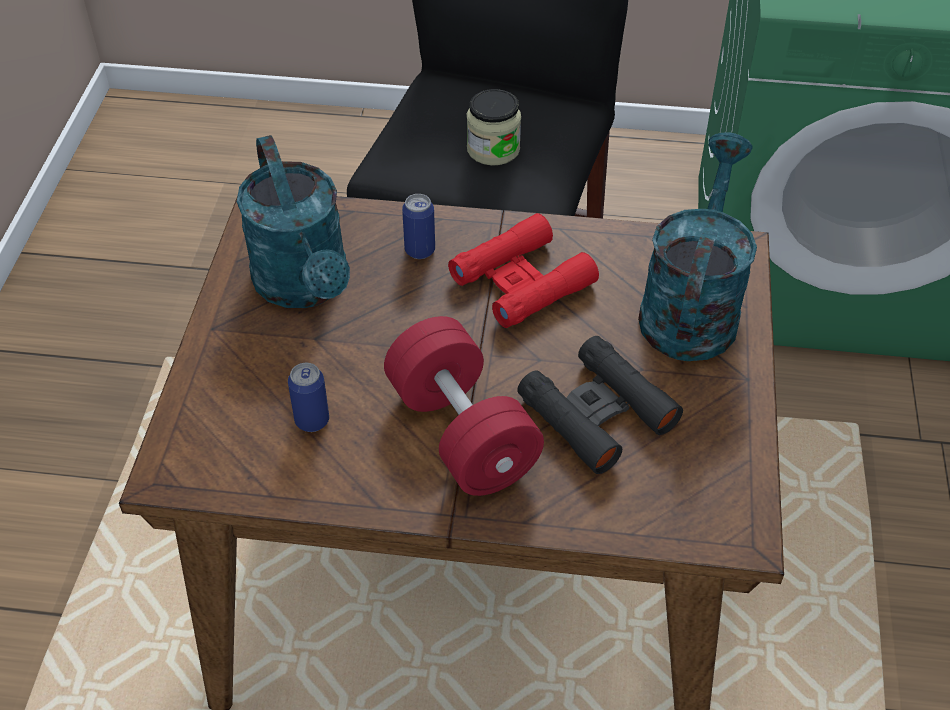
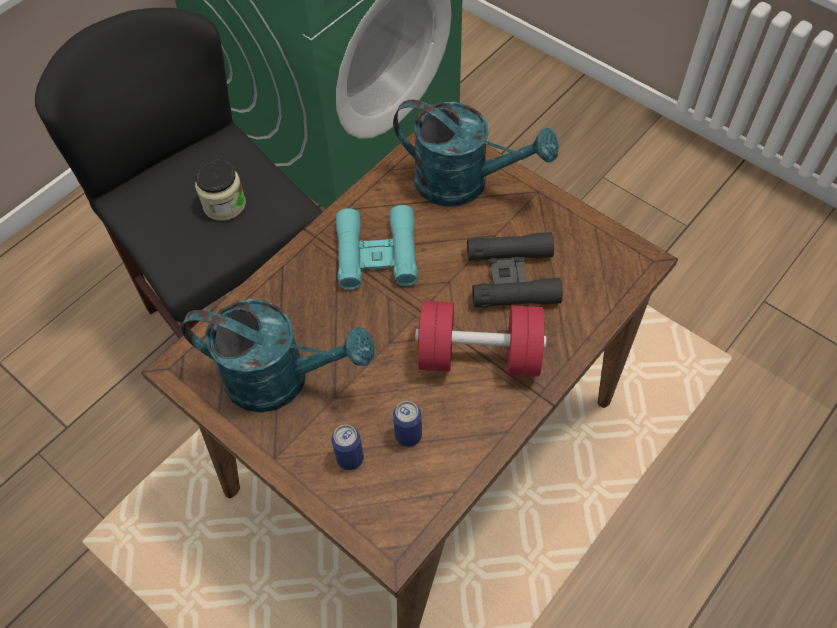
camera: 55 degrees left, 10 degrees up
can [402,194,435,259] -> can moved to [331,425,364,470]
red binoculars [448,213,599,328] -> turquoise binoculars [336,205,418,290]
turquoise watering can [638,132,757,361] -> turquoise watering can turned 150 degrees clockwise [393,100,559,207]

